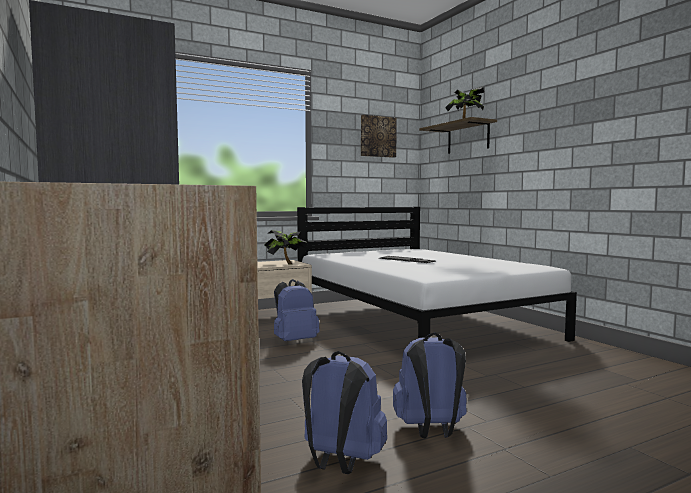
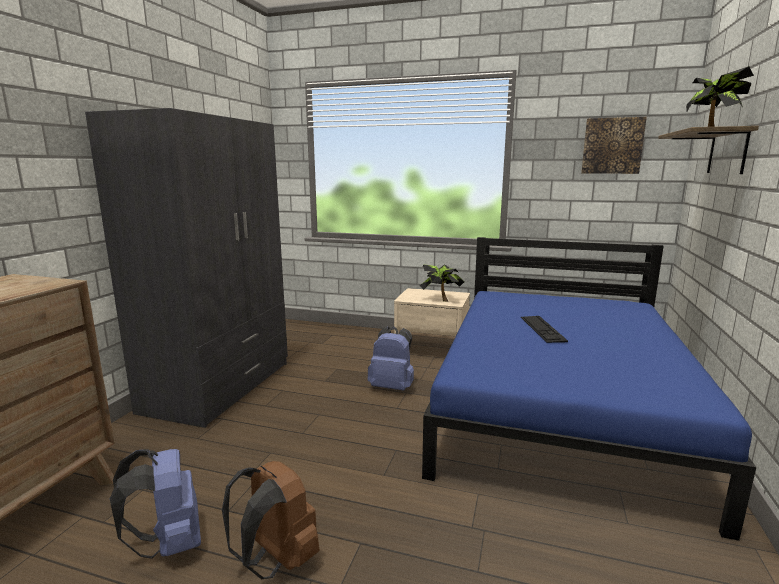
camera: 45 degrees right, 10 degrees up
white bed [297,207,577,342] -> blue bed [422,237,756,541]
blue backpack [393,332,466,438] -> brown backpack [222,461,320,579]

